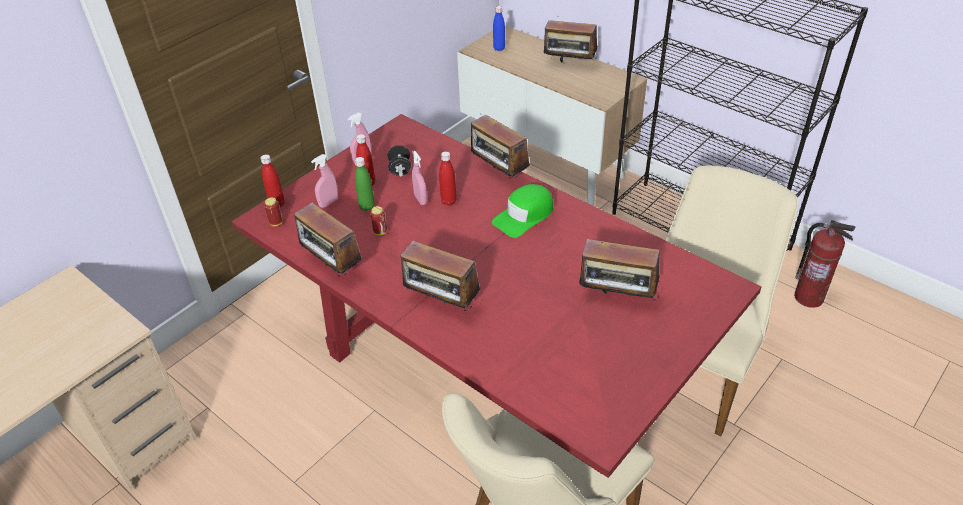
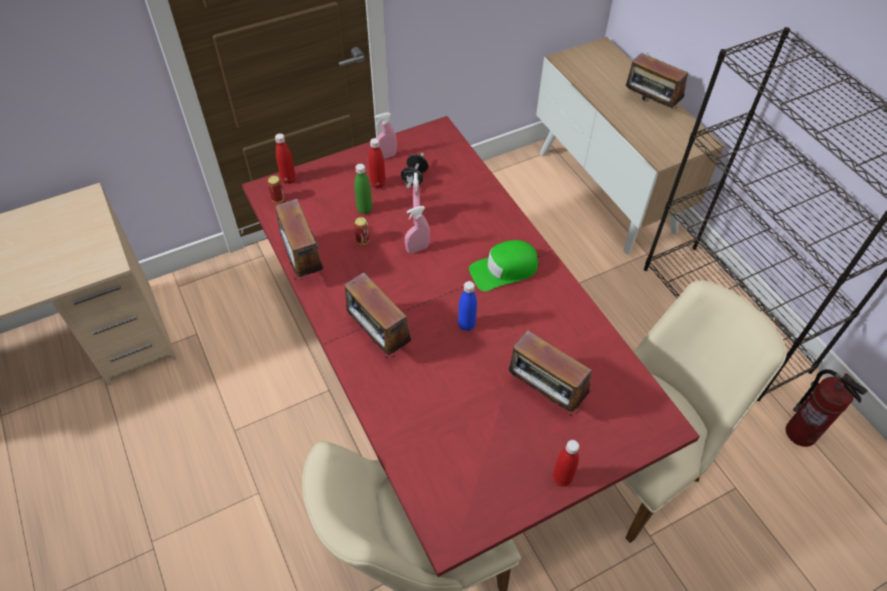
camera: 20 degrees right, 10 degrees up
pink spray bottle [311,154,338,208] -> pink spray bottle moved to [405,206,430,254]
red bottle [439,151,457,206] -> red bottle moved to [553,440,579,486]
radio [471,114,530,178] -> none
blue bottle [493,6,505,51] -> blue bottle moved to [458,281,477,331]

